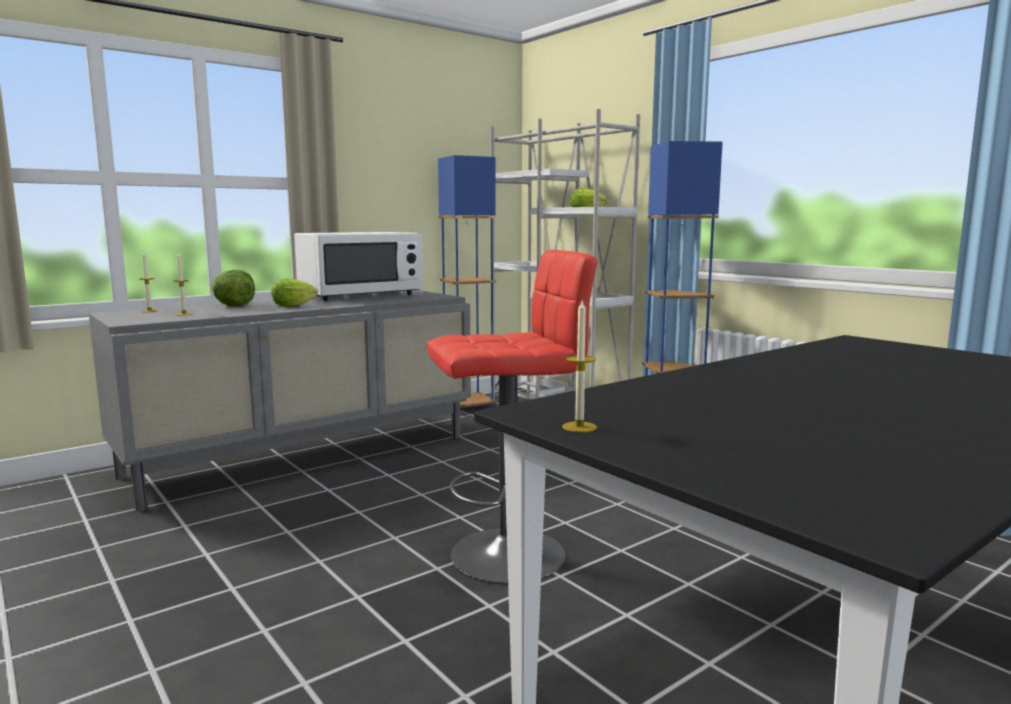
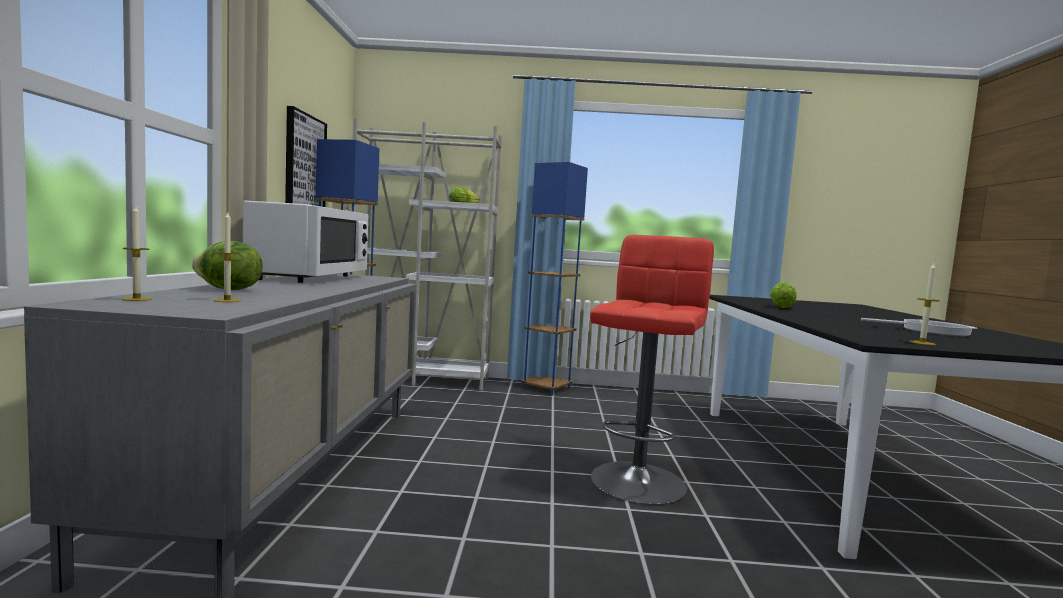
camera: 50 degrees left, 5 degrees down
lettuce [271,279,318,307] -> lettuce moved to [770,282,797,308]
none -> picture [285,106,327,207]
none -> frying pan [861,318,977,336]

